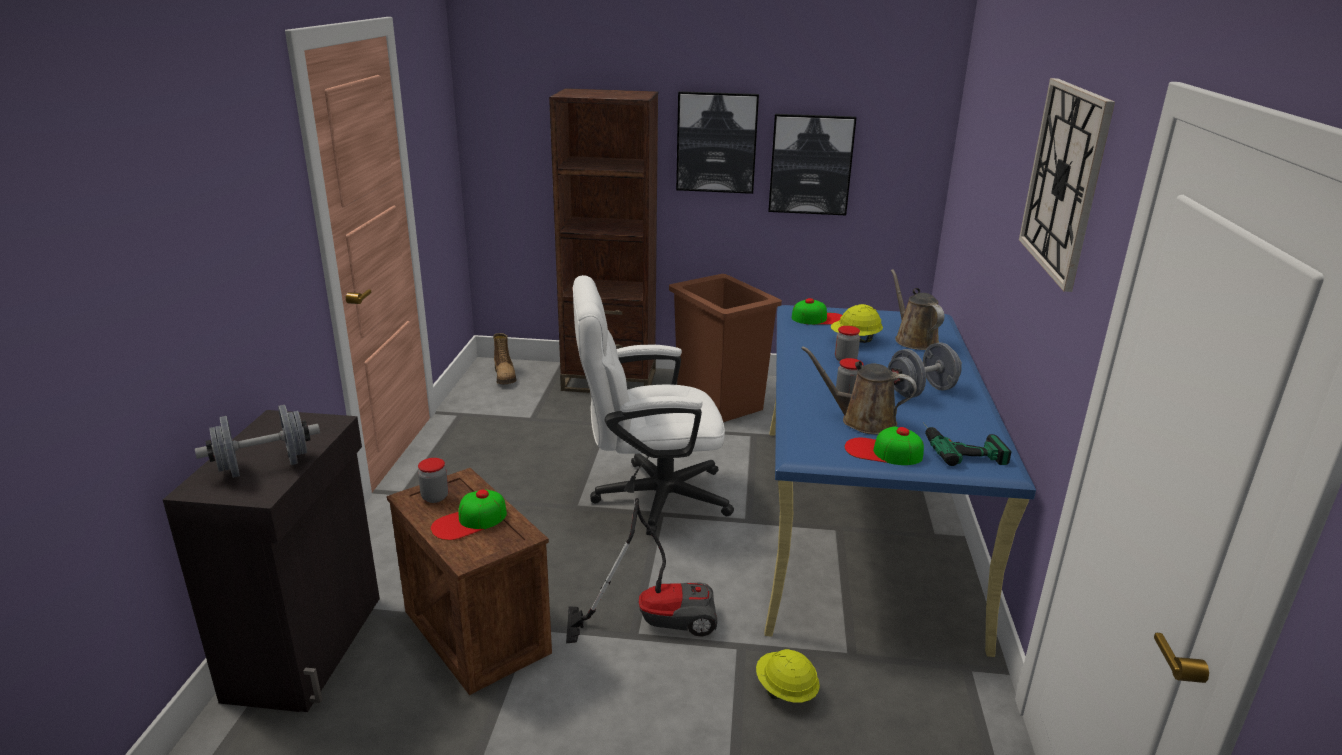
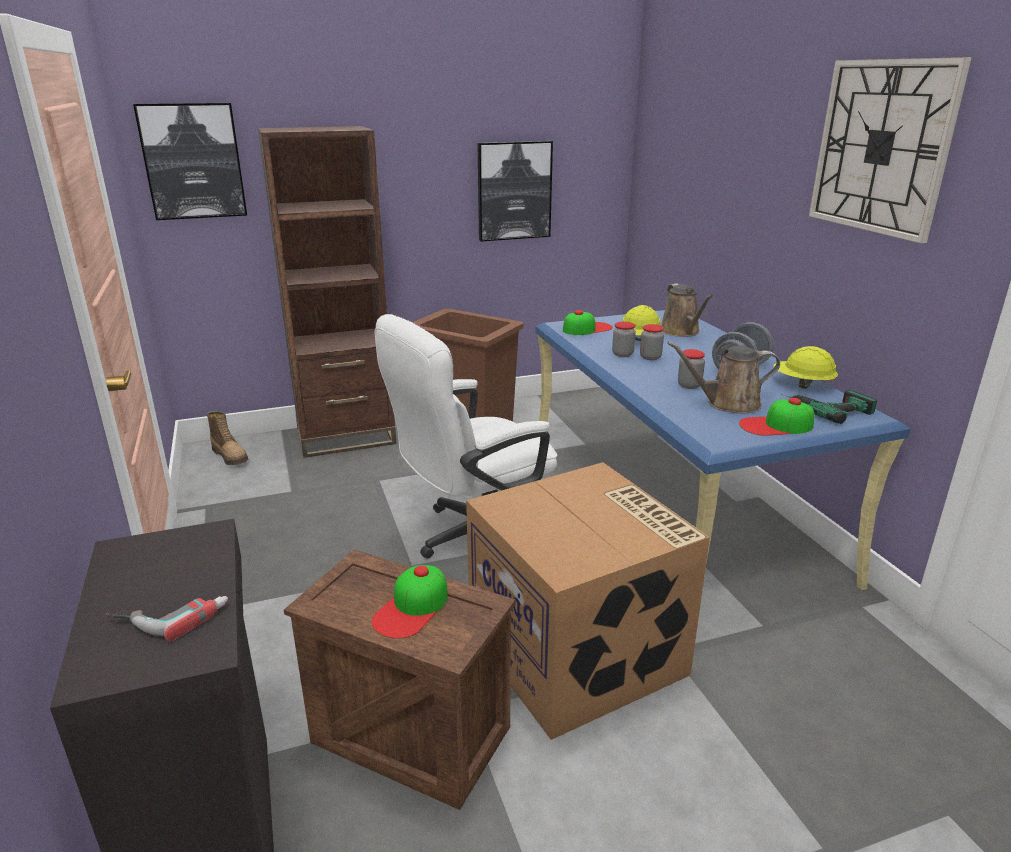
camera: 25 degrees left, 0 degrees up
grey dumbbell [195,405,320,478] -> power drill [106,596,228,641]
jar [418,458,448,503] -> jar moved to [612,322,636,357]
vacuum cleaner [566,498,718,643] -> cardboard box [466,462,710,740]
picture [676,91,759,194] -> picture moved to [133,103,247,220]
yellow hard hat [756,649,820,703] -> yellow hard hat moved to [774,346,838,389]
brown watering can [891,269,944,350] -> brown watering can turned 150 degrees counterclockwise [661,283,713,337]

